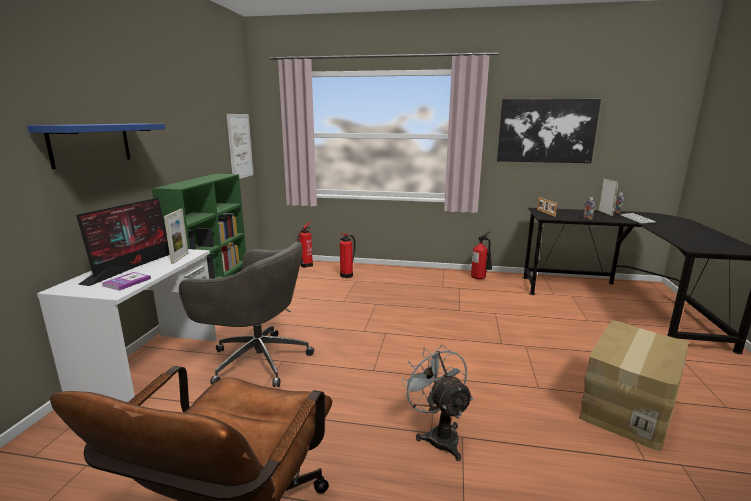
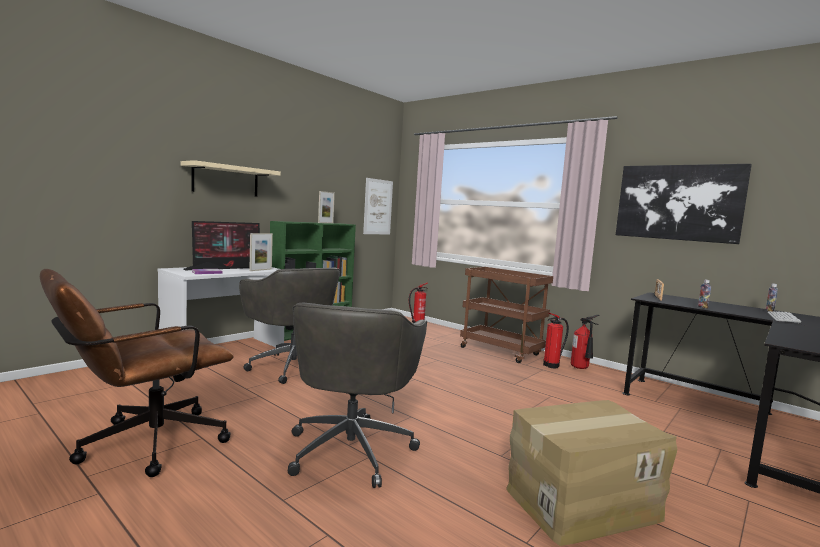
camera: 30 degrees right, 10 degrees down
blue shelf [27,124,165,169] -> beige shelf [181,160,281,197]
fire extinguisher [340,233,356,278] -> fire extinguisher moved to [543,313,569,368]
grey fan [401,344,473,461] -> grey office chair [288,302,427,488]
picture frame [598,179,619,216] -> picture frame moved to [318,191,335,223]
none -> brown cart [460,267,553,363]

